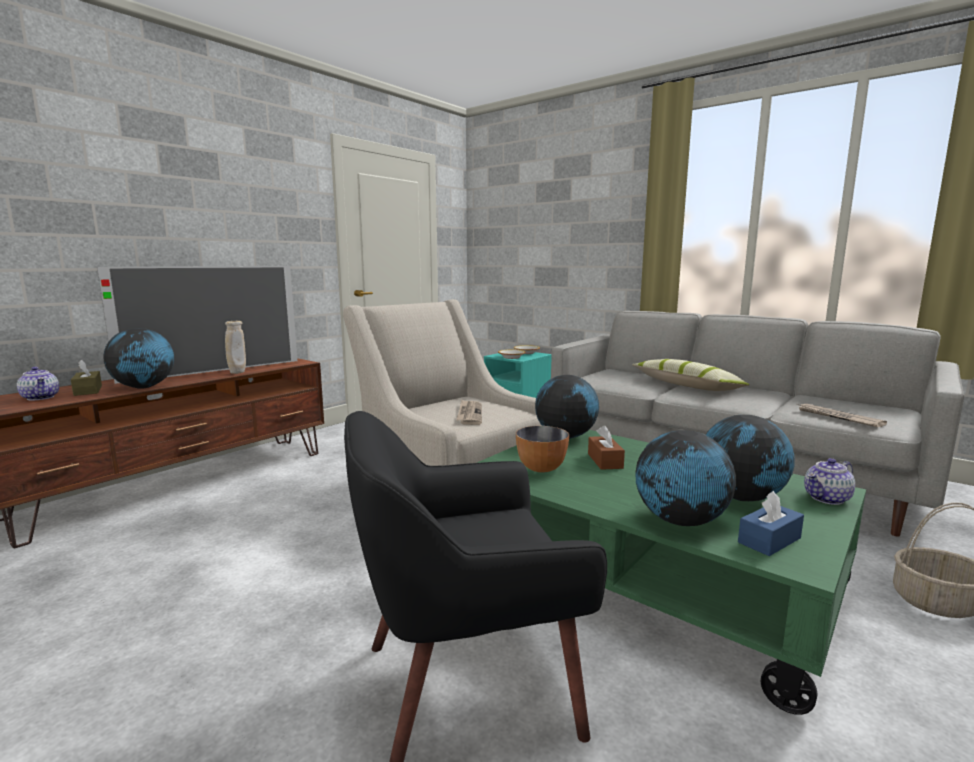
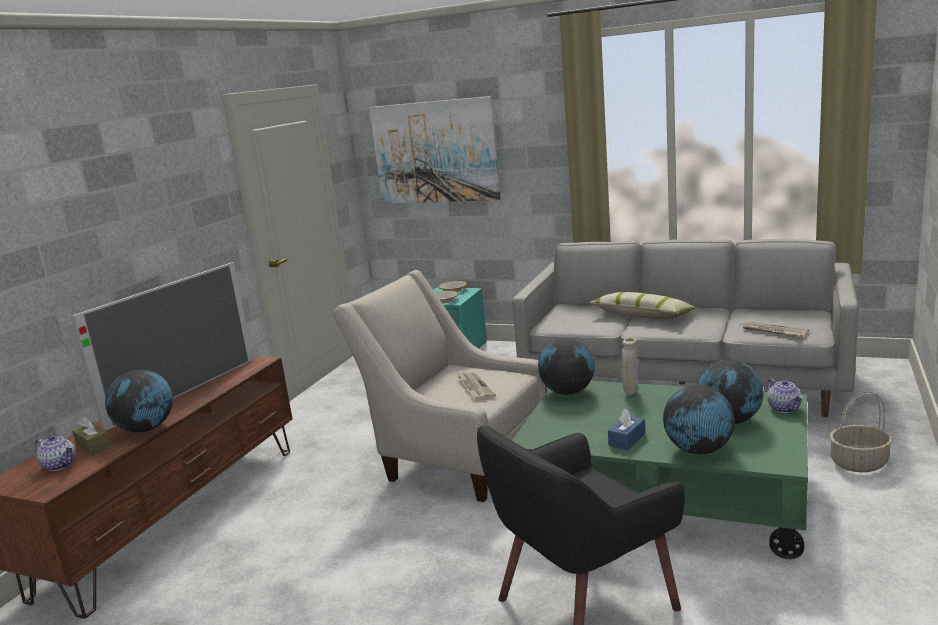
camera: 15 degrees left, 5 degrees up
beige vase [225,321,246,374] -> beige vase moved to [621,338,638,395]
bowl [516,426,569,472] -> none
brown tissue box [588,425,625,470] -> none
blue tissue box [738,491,804,556] -> blue tissue box moved to [608,409,645,450]
teapot [804,458,855,505] -> teapot turned 60 degrees counterclockwise [767,378,803,413]
none -> picture [369,96,501,204]

